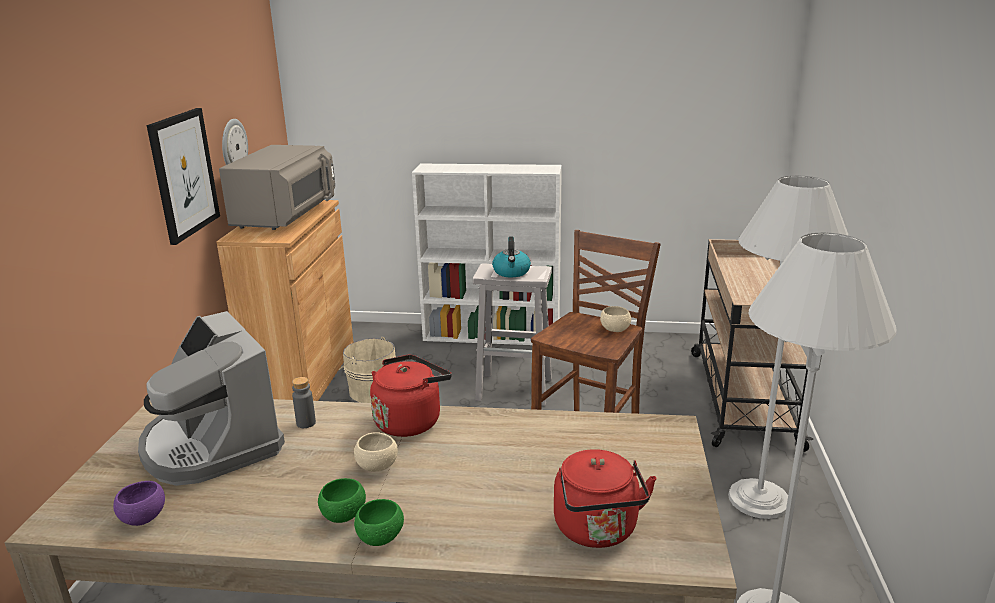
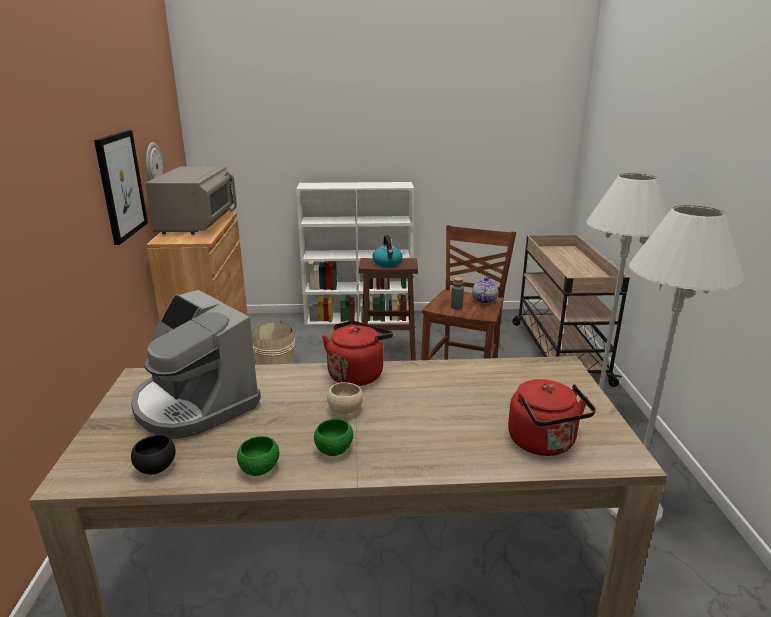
camera: 10 degrees left, 0 degrees up
purple bowl [113,481,165,526] -> black bowl [131,435,176,475]
grey bottle [292,377,316,428] -> grey bottle moved to [451,277,464,309]
green bowl [354,499,404,546] -> green bowl moved to [237,436,279,476]
white stool [473,263,552,406] -> brown stool [359,258,418,361]
beige bowl [600,306,631,332] -> teapot [472,276,498,304]

